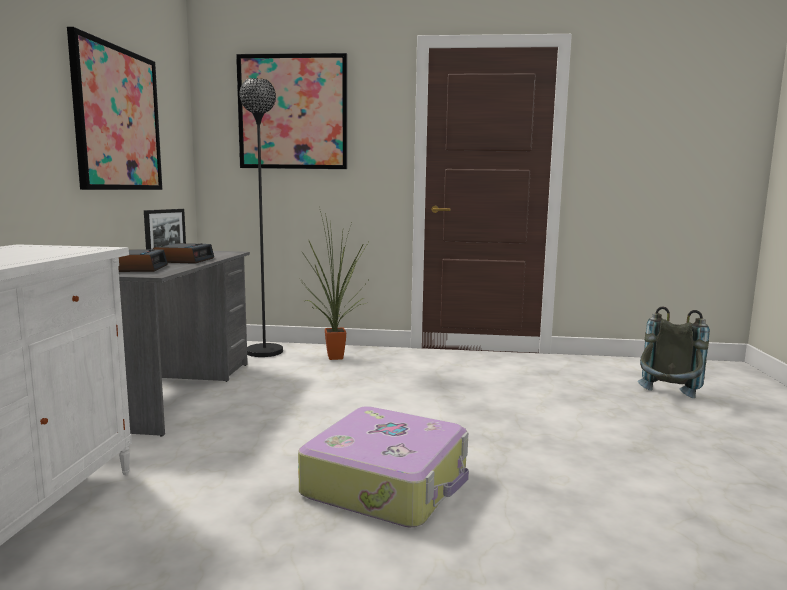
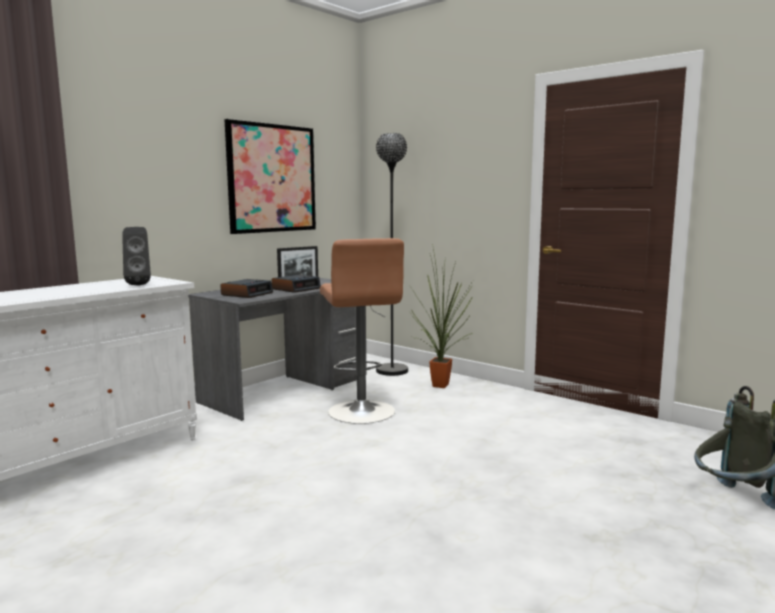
camera: 35 degrees right, 0 degrees up
picture [236,53,347,169] -> none
suitcase [298,406,469,527] -> none
none -> black speaker [122,227,151,286]
none -> brown stool [320,238,404,424]

